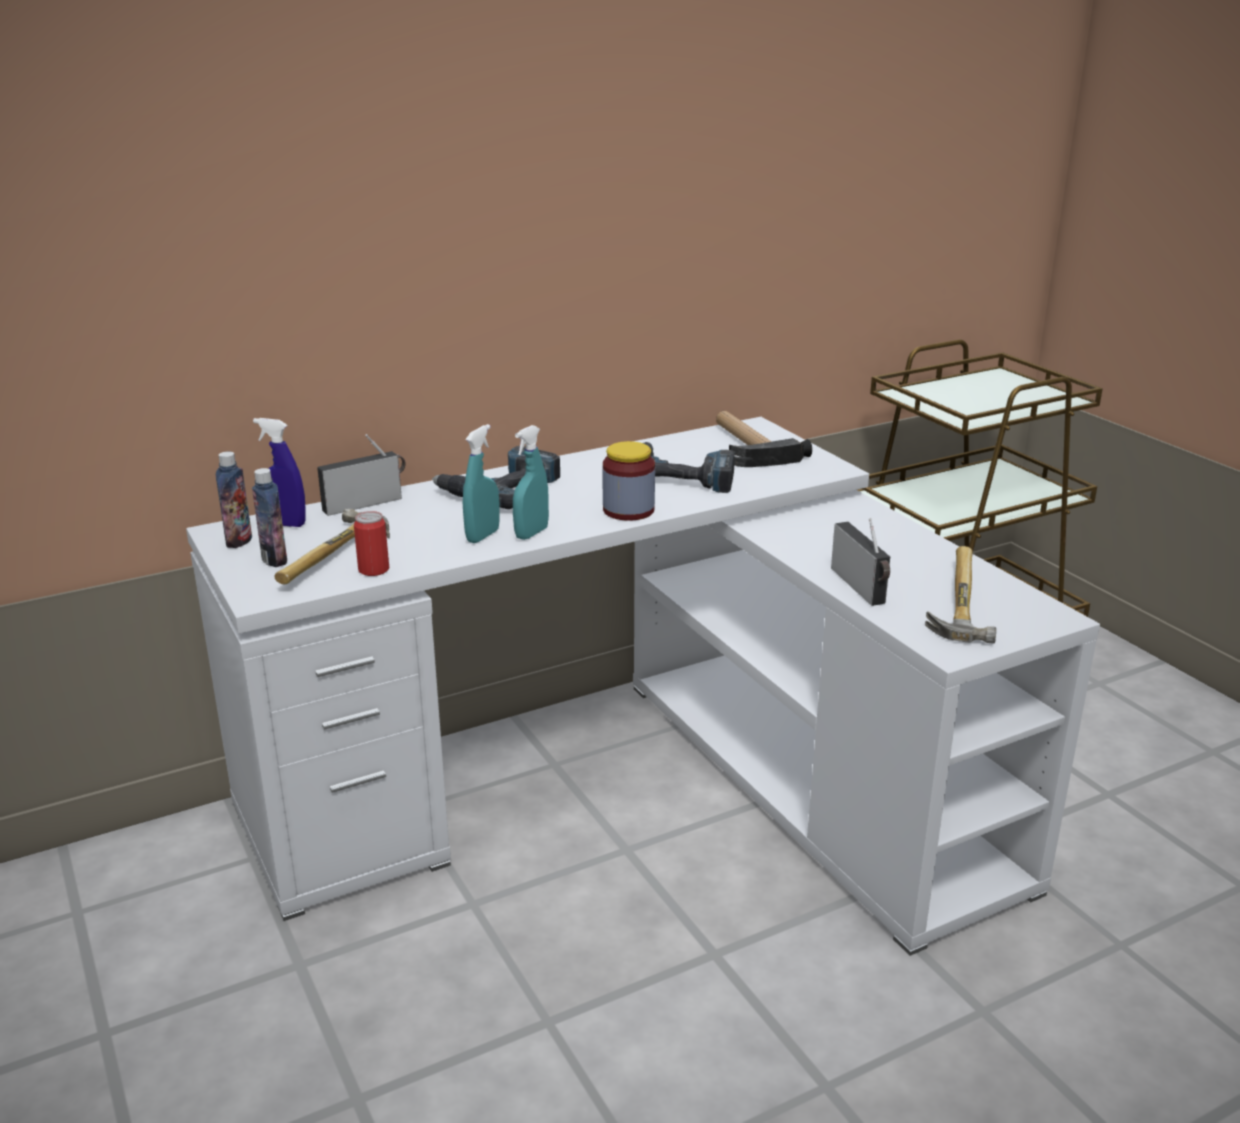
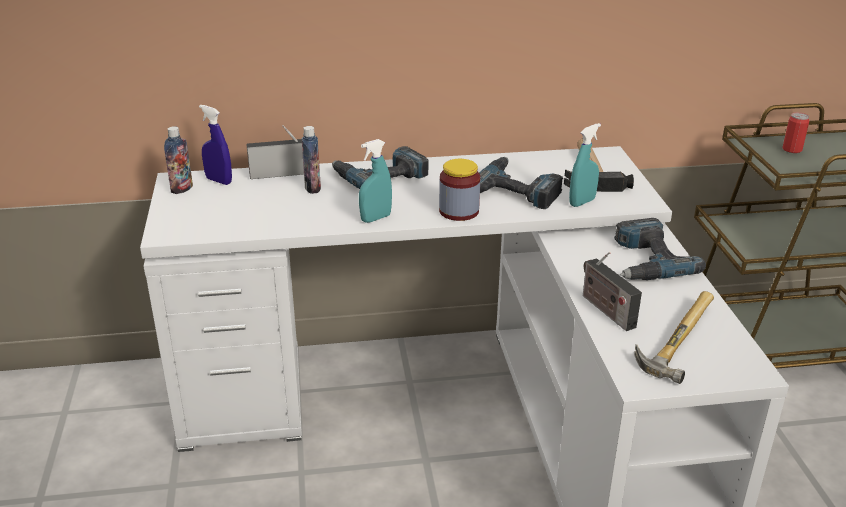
camera: 20 degrees right, 5 degrees up
bottle [252,468,287,567] -> bottle moved to [301,126,321,194]
hammer [275,508,390,584] -> none
can [354,511,389,576] -> can moved to [782,112,809,153]
turquoise spray bottle [463,424,500,543] -> turquoise spray bottle moved to [569,123,601,207]
radio [831,518,890,606] -> radio turned 150 degrees clockwise [583,251,642,331]
none -> power drill [614,218,706,280]

